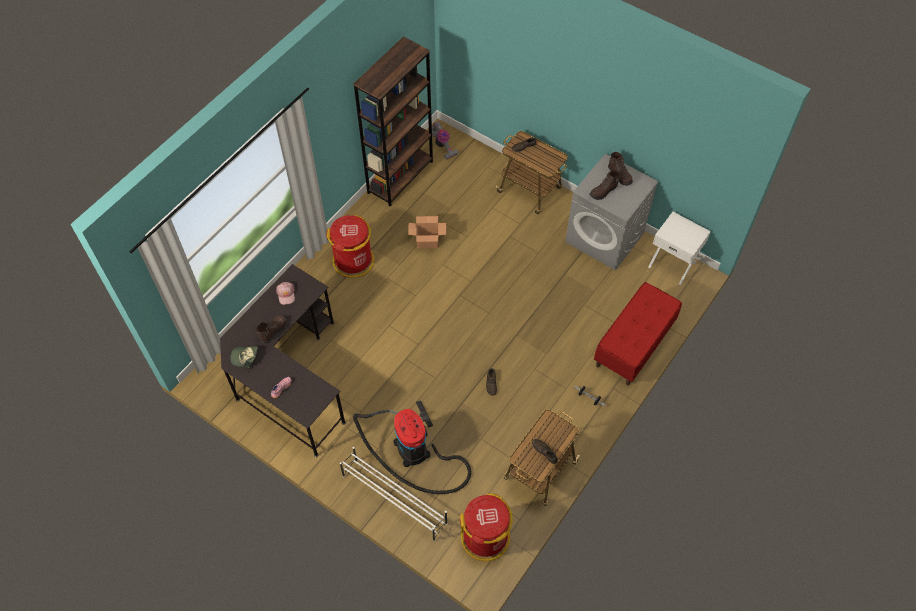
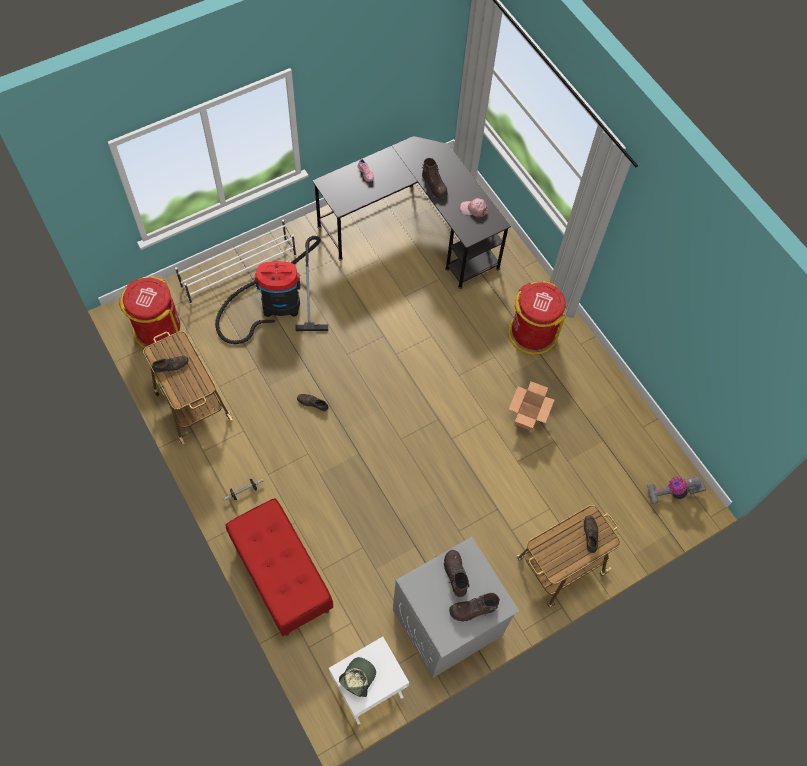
camera: 110 degrees right, 5 degrees up
cap [230,346,258,369] -> cap moved to [339,657,376,697]
brown bookcase [353,36,433,207] -> none

